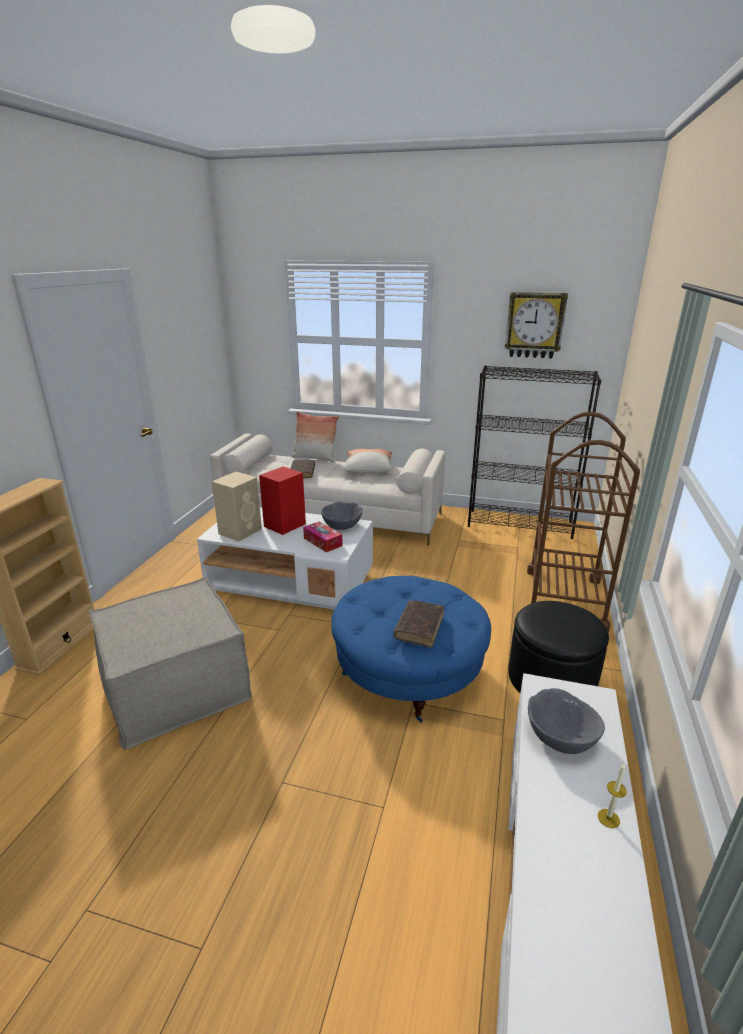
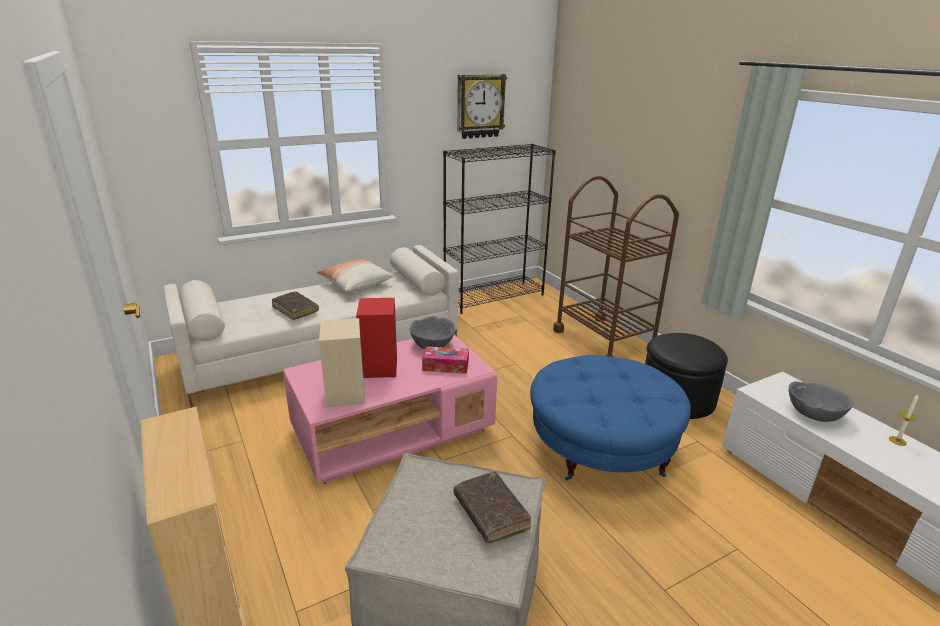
camera: 45 degrees left, 0 degrees up
white coffee table [197,507,373,610] -> pink coffee table [283,334,497,484]
pillow [292,411,339,462] -> none
brown book [394,601,444,647] -> brown book moved to [454,471,531,543]

